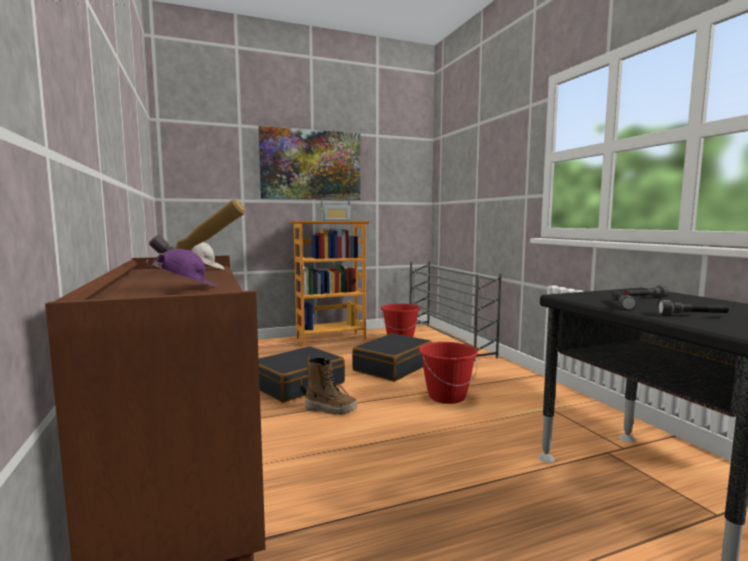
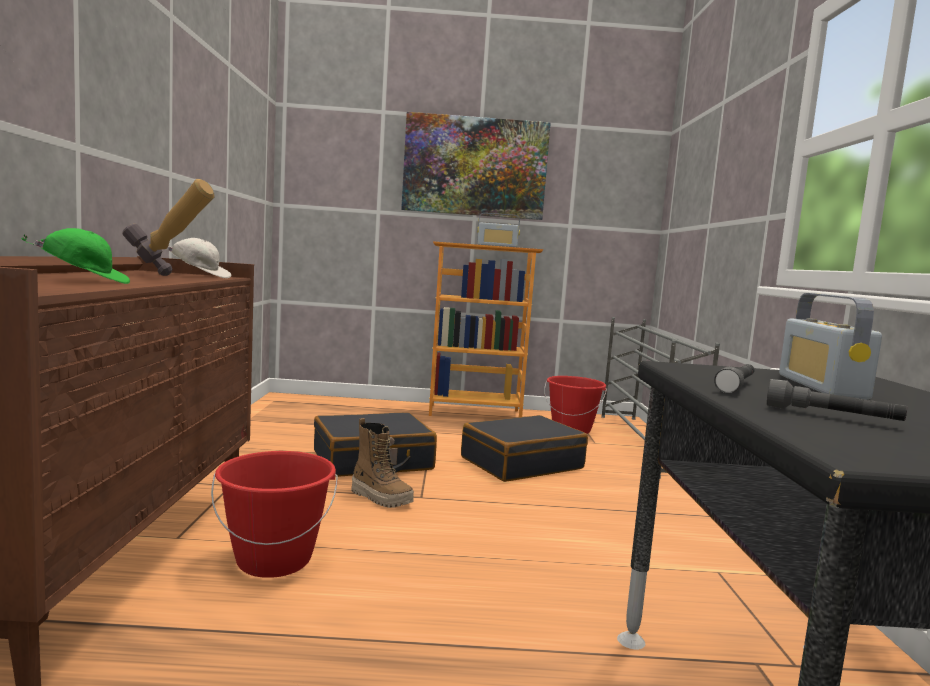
camera: 20 degrees right, 0 degrees up
purple cap [145,249,218,287] -> green cap [22,228,130,284]
red bucket [419,342,478,404] -> red bucket moved to [211,451,338,578]
grey flashlight [623,286,669,298] -> radio [779,293,882,400]

